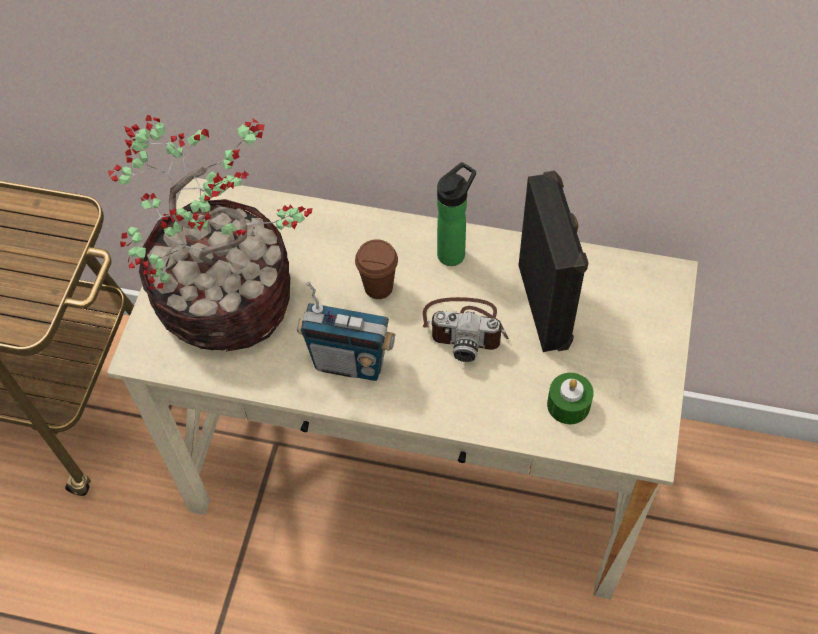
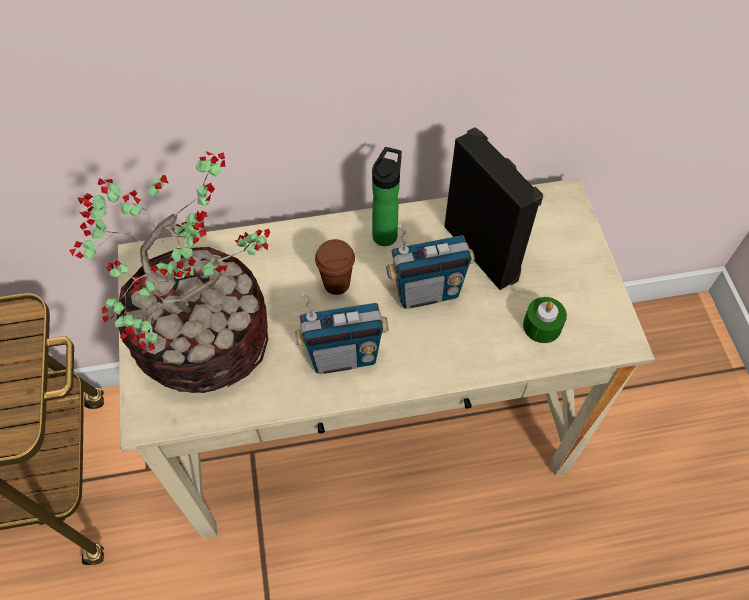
camera: 25 degrees left, 0 degrees up
camera [423,297,509,362] -> radio [386,225,475,309]

